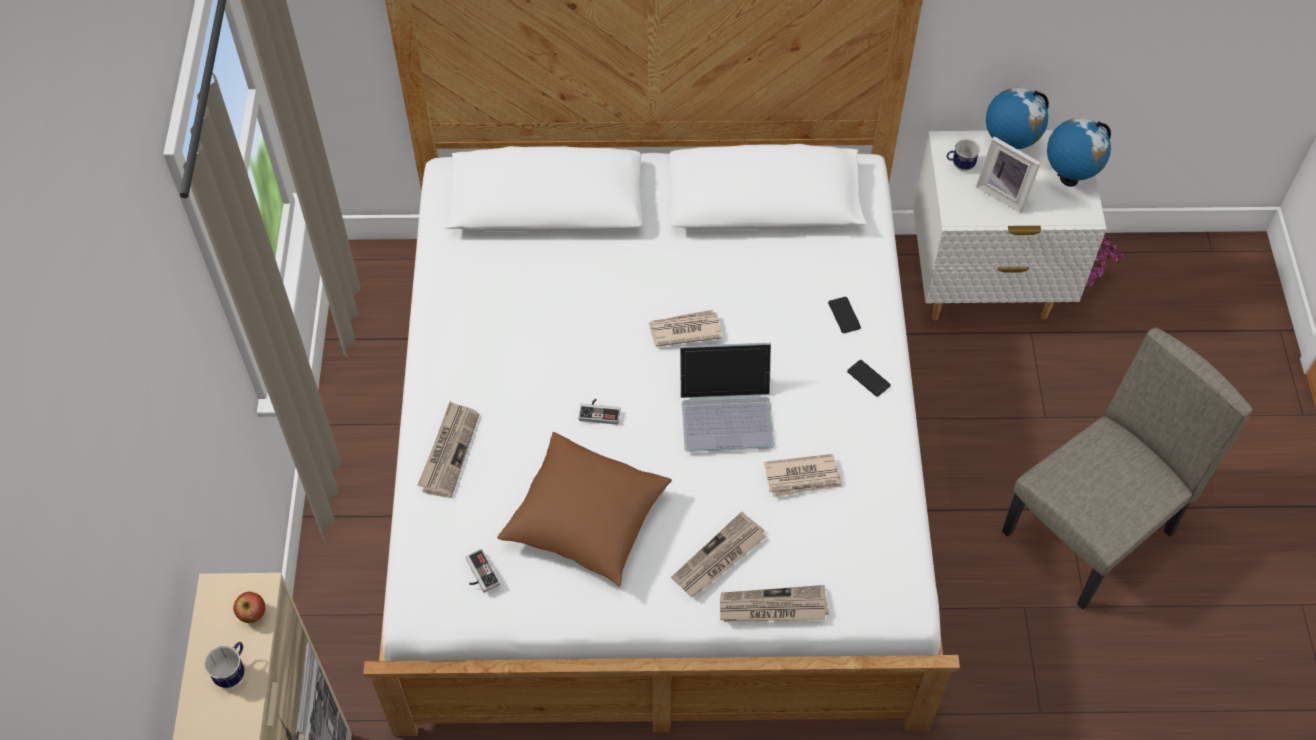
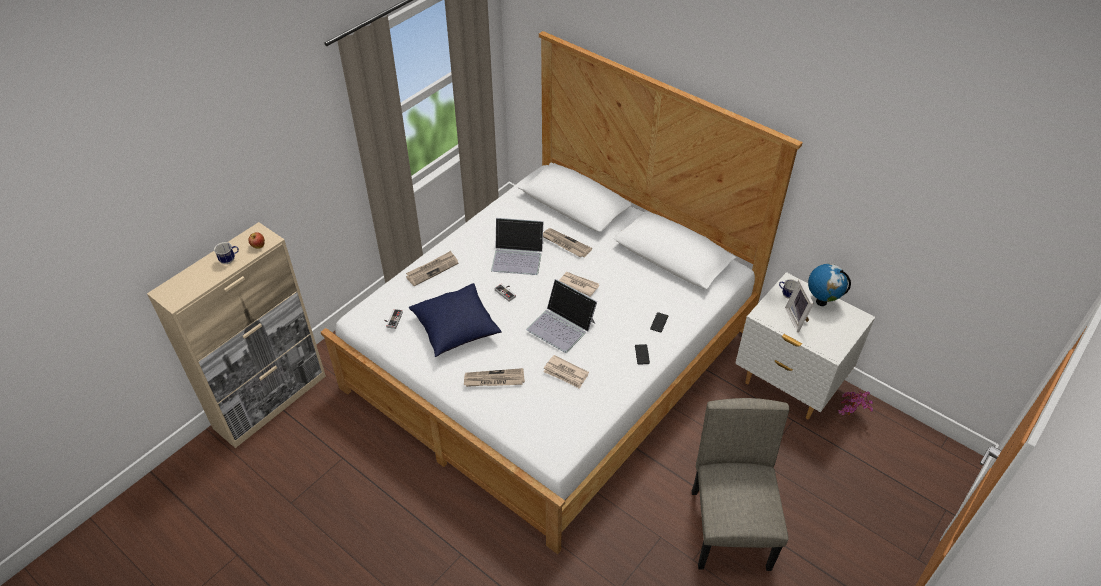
camera: 40 degrees right, 10 degrees down
brown pillow [497,432,672,587] -> blue pillow [409,283,502,357]
newspaper [720,585,829,622] -> newspaper moved to [543,228,592,257]
beige chair [1002,328,1253,610] -> beige chair turned 90 degrees counterclockwise [692,398,789,571]
globe [1047,118,1111,187] -> none
none -> laptop [491,218,544,275]

